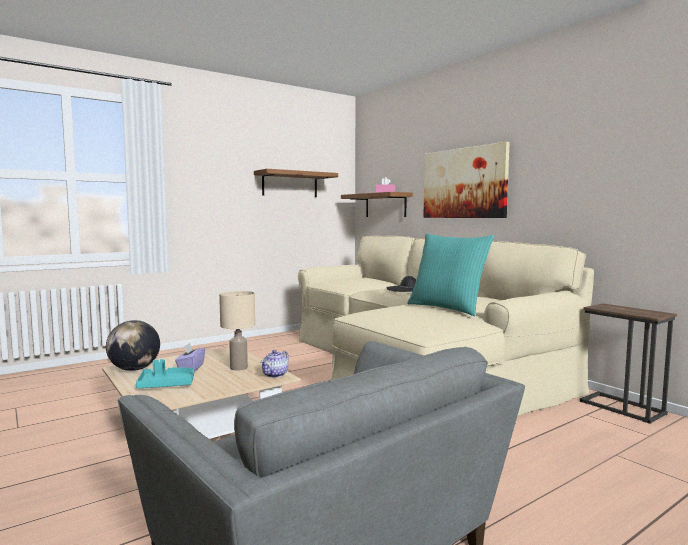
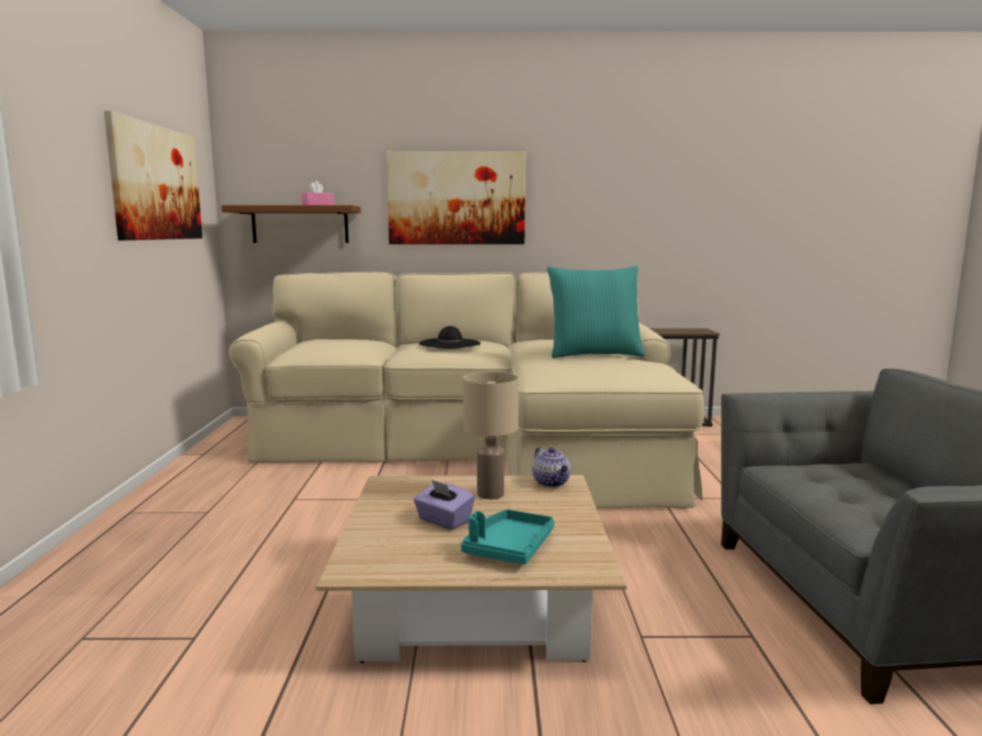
camera: 55 degrees left, 5 degrees up
globe [106,320,160,371] -> none
brown shelf [254,169,338,197] -> picture [104,111,202,240]

